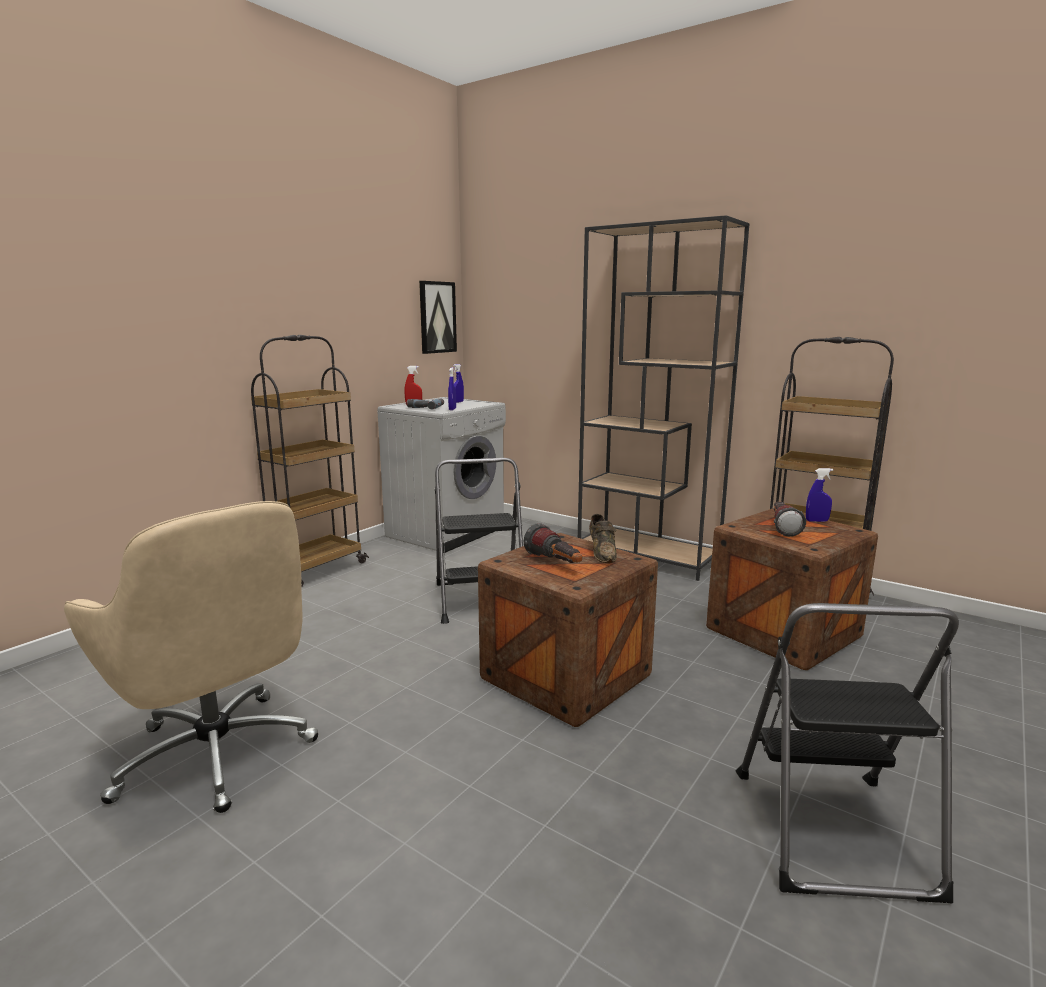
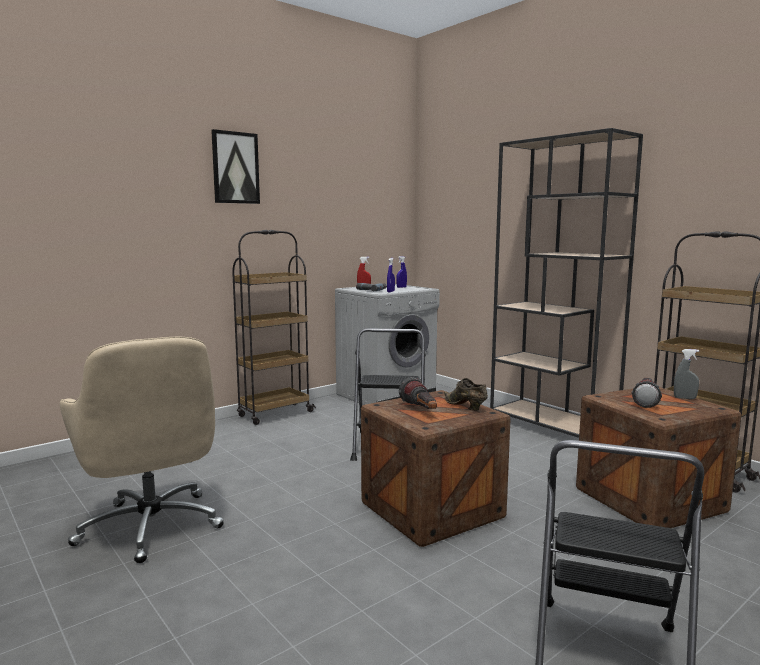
camera: 15 degrees right, 5 degrees down
picture [419,281,457,354] -> picture moved to [211,129,260,204]
brown shoe [589,514,617,563] -> brown shoe turned 135 degrees clockwise [444,378,488,411]
blue spray bottle [806,468,833,522] -> grey spray bottle [674,349,699,399]

